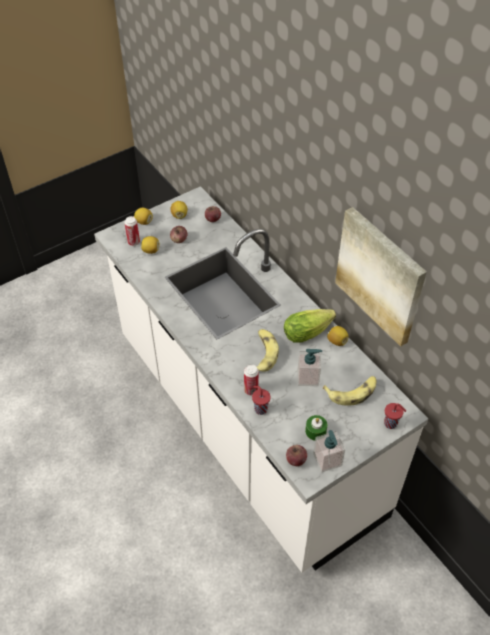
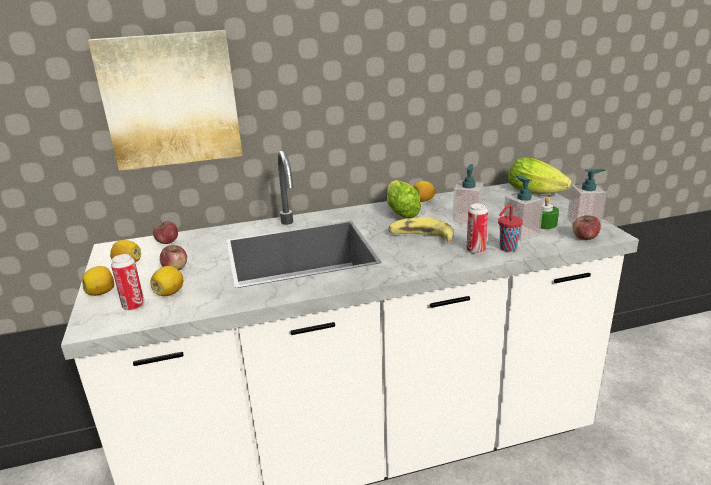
camera: 70 degrees left, 25 degrees down
banana [323,376,376,406] -> none
picture [335,207,427,347] -> picture moved to [88,30,243,171]
red cup [384,403,406,429] -> lettuce [508,157,571,194]
none -> soap dispenser [504,175,544,241]

